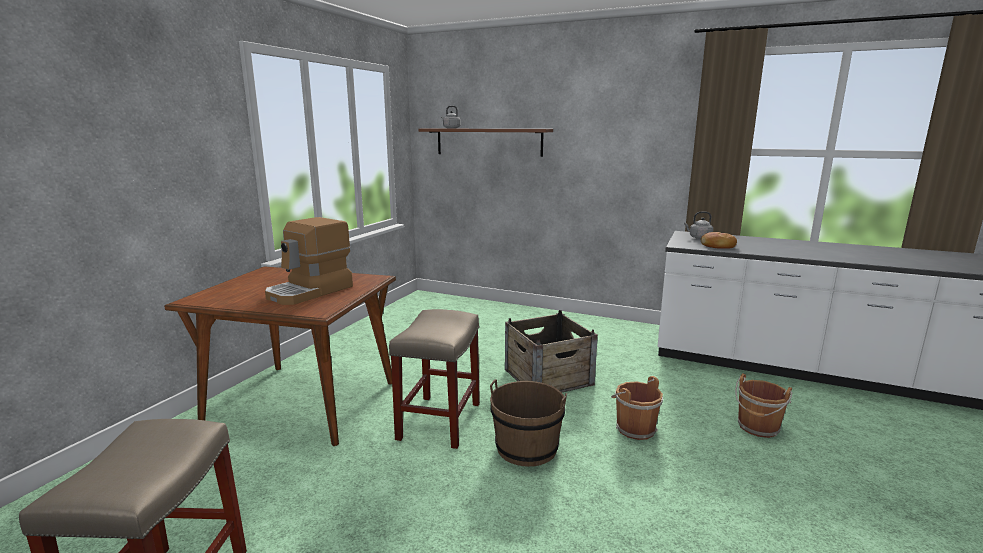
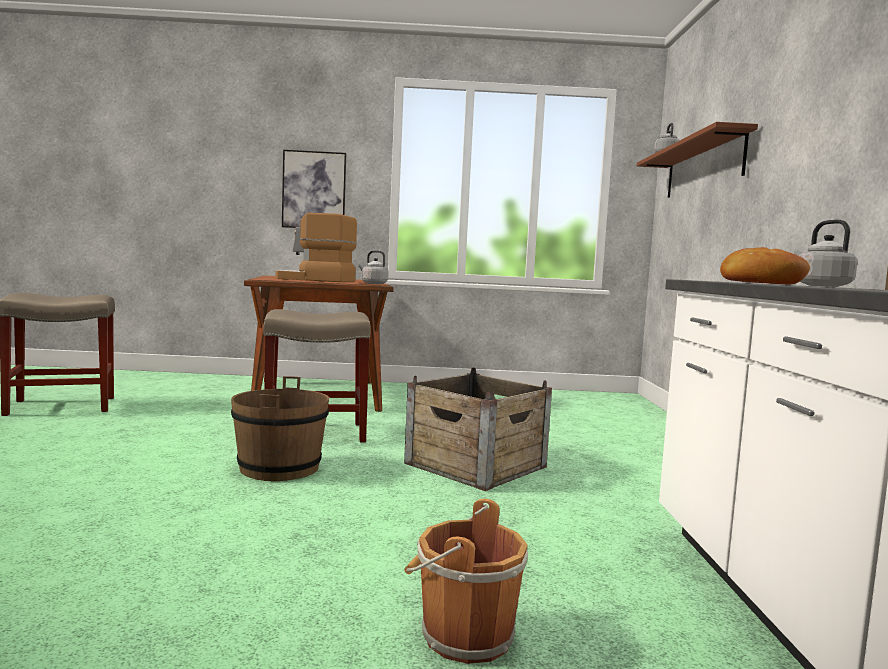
camera: 65 degrees right, 10 degrees down
brown bucket [611,376,663,440] -> none
none -> picture [282,150,346,228]
none -> grey kettle [358,250,389,284]

